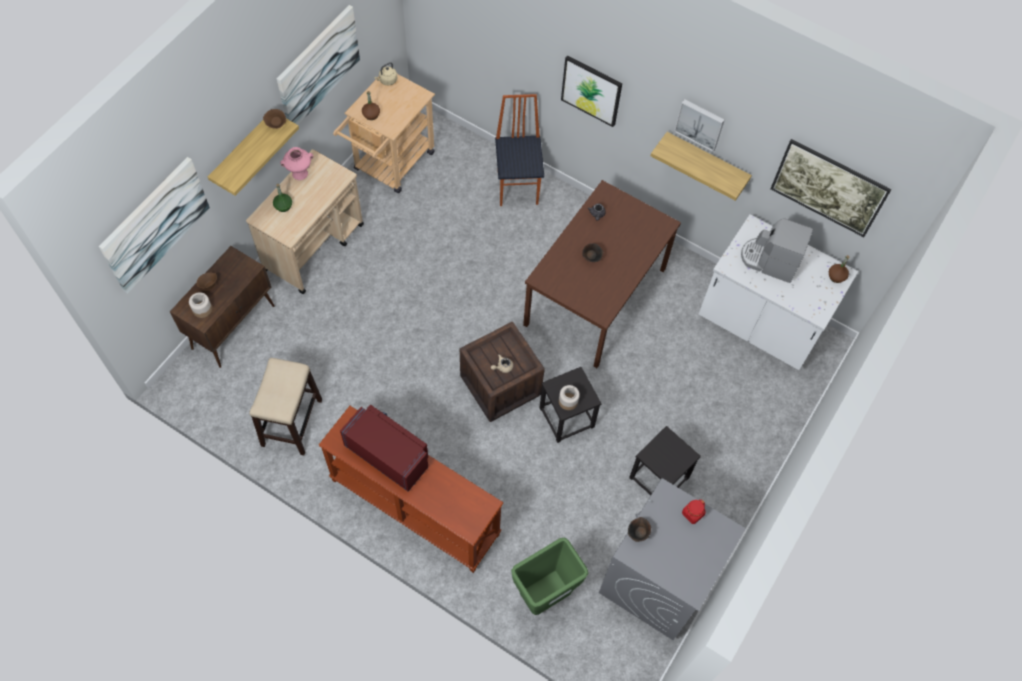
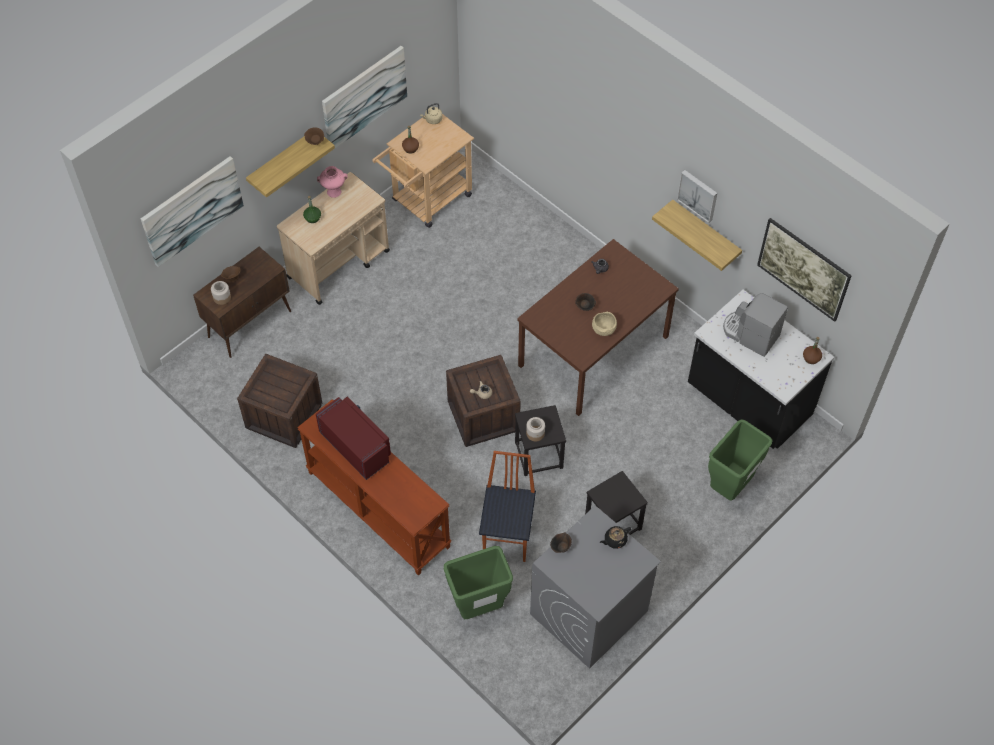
camera: 15 degrees right, 5 degrees down
stool [249,358,322,455] -> crate [237,354,323,448]
chair [495,94,544,206] -> chair moved to [479,451,536,562]
picture [561,55,622,127] -> none
red jar [682,499,705,524] -> black teapot [600,526,631,549]
white counter [699,214,859,370] -> black counter [688,290,834,449]
none -> beige bowl [592,312,617,336]
none -> green trash can [708,419,773,501]

